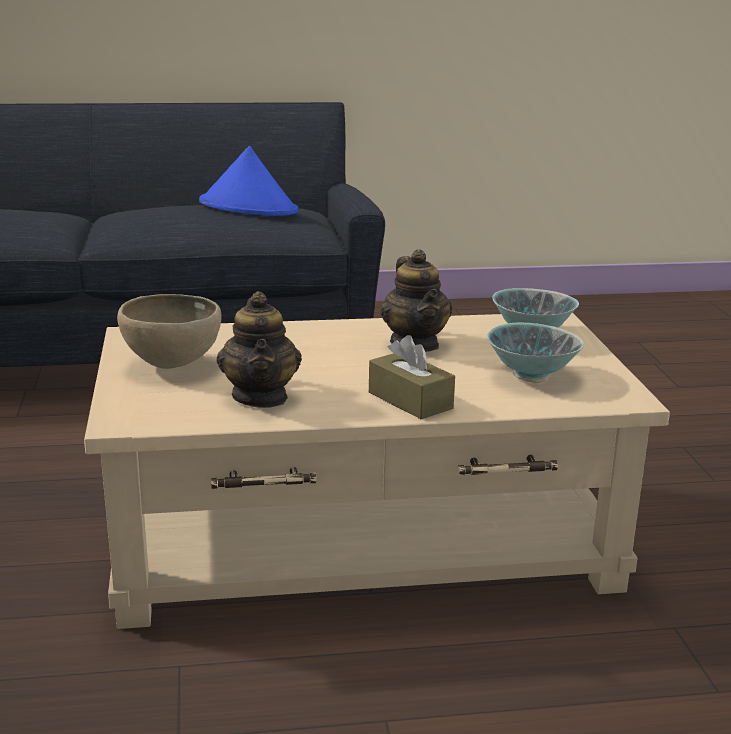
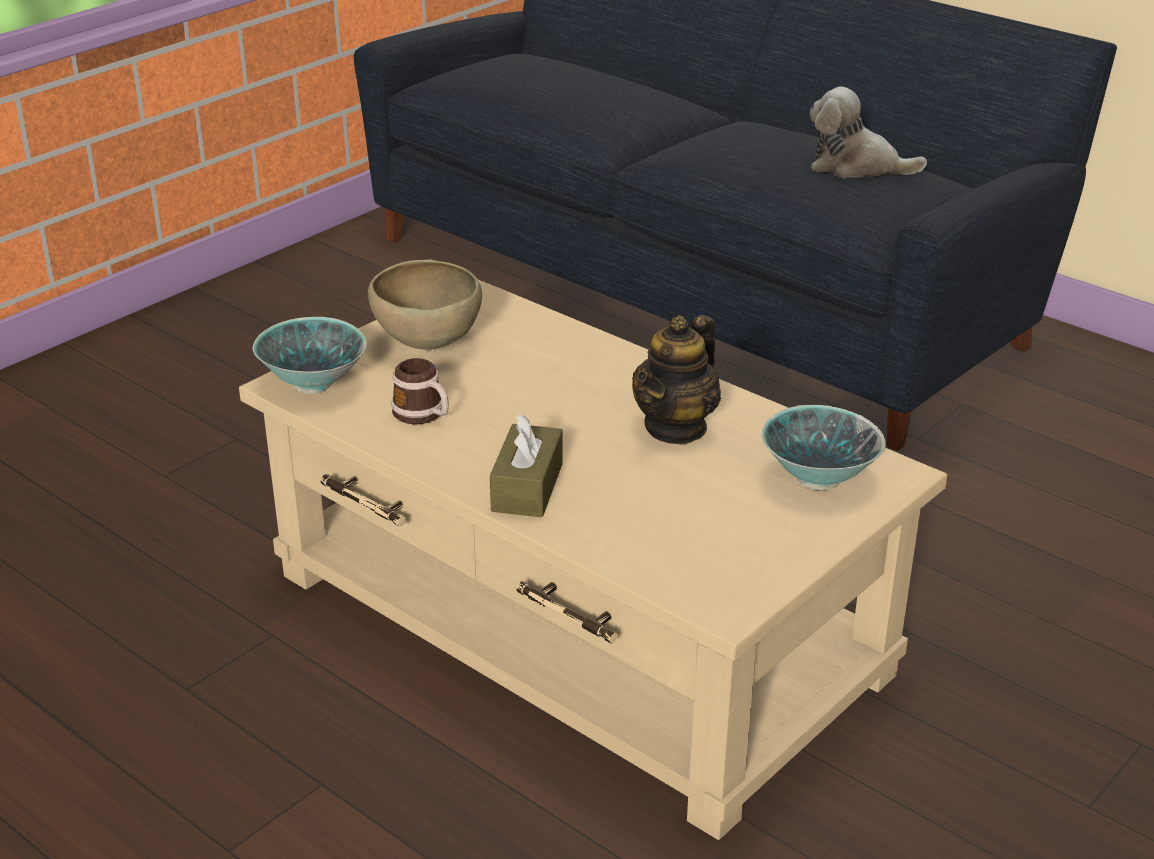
camera: 50 degrees right, 10 degrees up
blue hat [199,146,298,216] -> plush toy [810,86,927,179]
teapot [217,291,302,408] -> mug [391,358,449,424]
bowl [487,322,584,383] -> bowl moved to [253,317,367,394]

